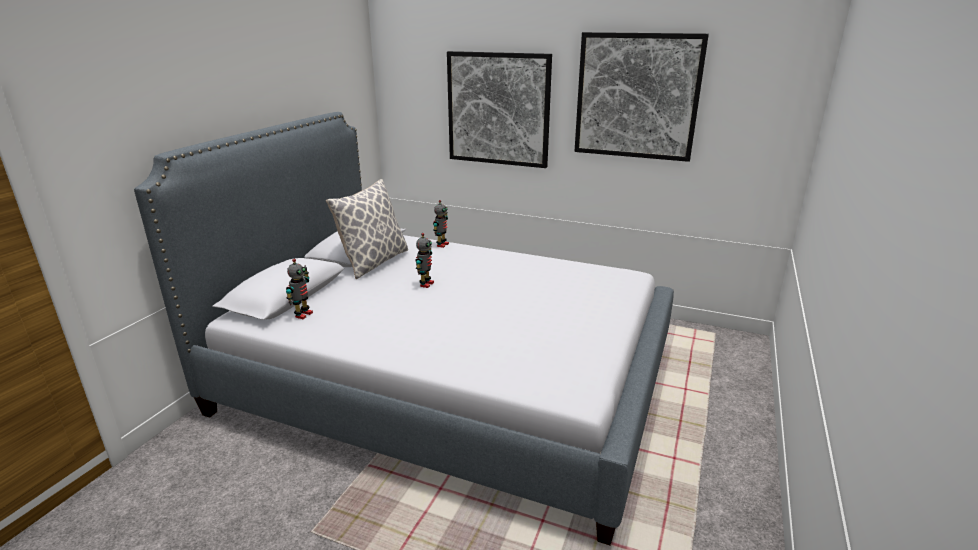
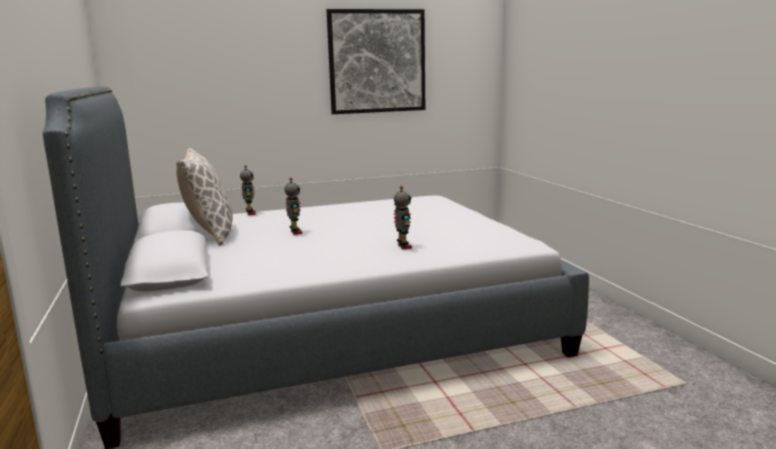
camera: 40 degrees left, 10 degrees down
toy robot [286,259,313,319] -> toy robot moved to [393,186,412,249]
picture [447,51,552,168] -> none

